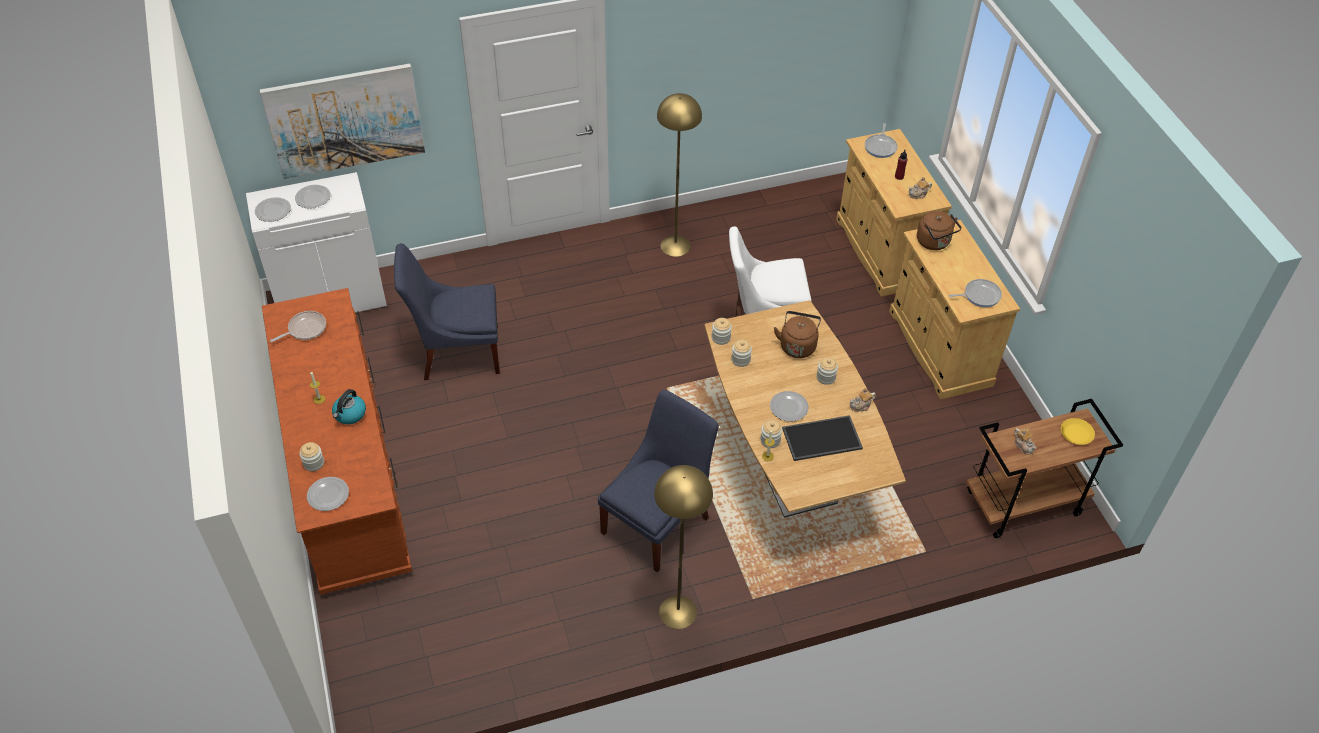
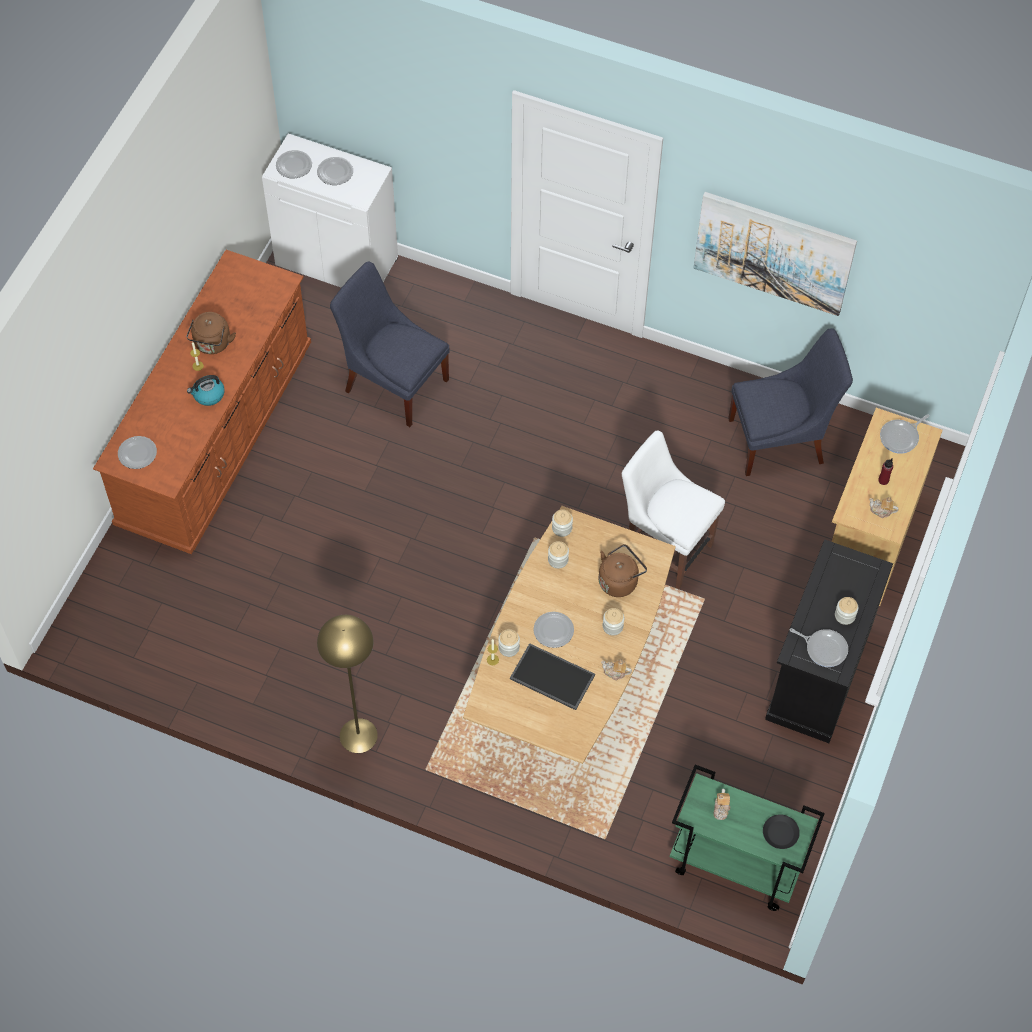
camera: 40 degrees right, 10 degrees up
picture [260,64,425,179] -> picture moved to [693,192,857,316]
frying pan [270,311,326,342] -> none
jar [299,442,324,471] -> jar moved to [835,597,858,625]
blue chair [598,390,719,572] -> blue chair moved to [728,328,853,476]
yellow floor lamp [657,93,702,257] -> none
beige cabinet [889,220,1020,399] -> black cabinet [765,539,893,743]
brown kettle [917,211,961,250] -> brown kettle moved to [186,312,236,354]
brown cart [966,399,1123,538] -> green cart [670,765,825,911]
yellow plate [1061,418,1095,445] -> black plate [763,814,800,849]

